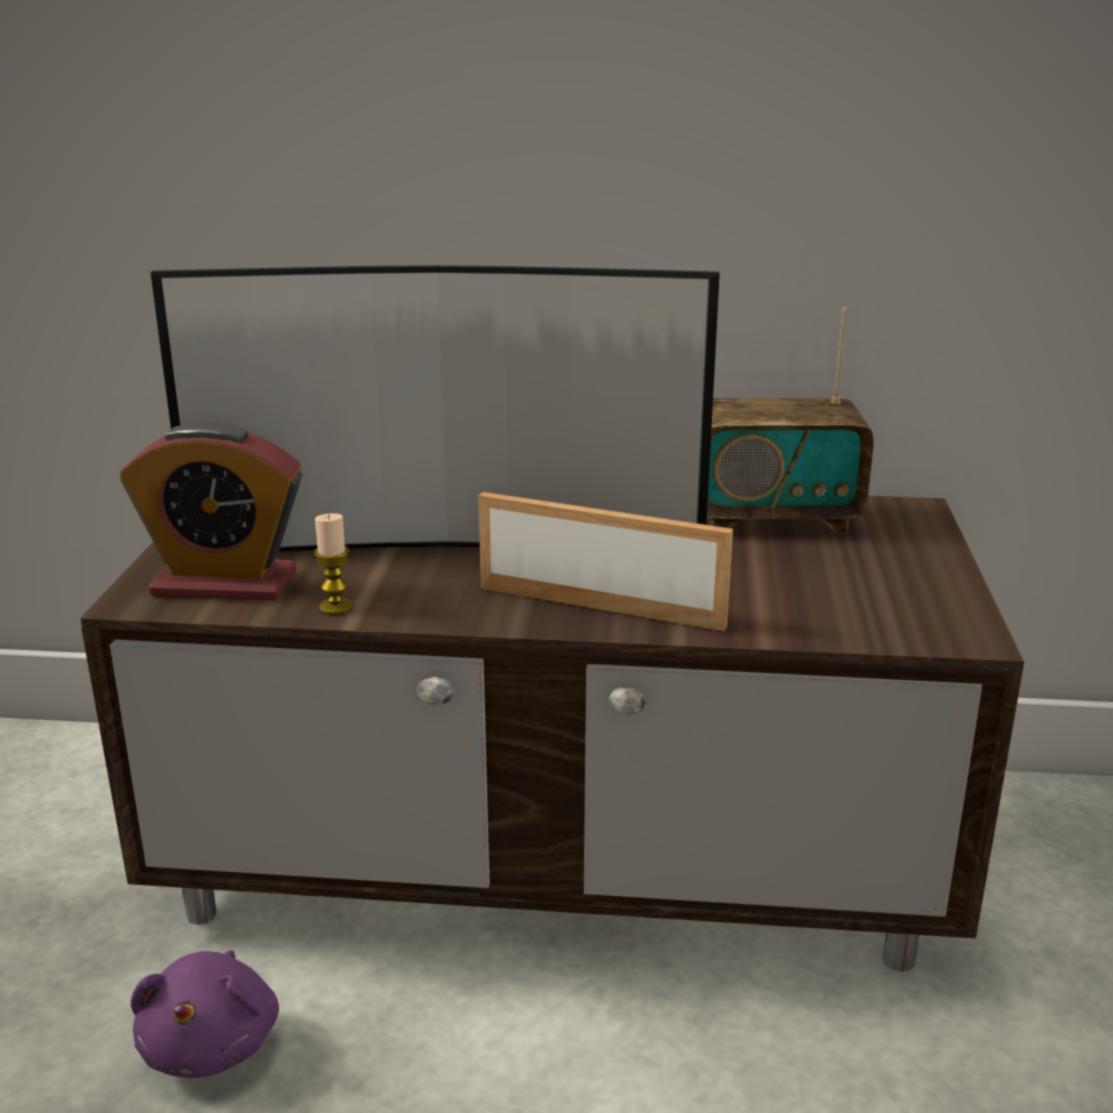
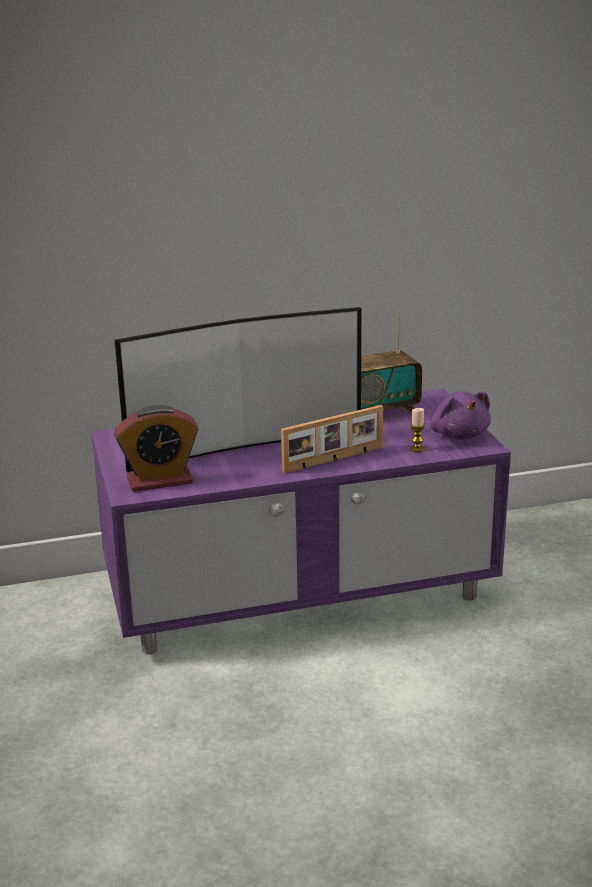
camera: 20 degrees left, 0 degrees up
brown tv stand [80,496,1024,972] -> purple tv stand [91,389,511,654]
purple plush toy [131,950,279,1078] -> purple plush toy moved to [431,391,491,440]
candle [314,513,353,615] -> candle moved to [410,408,425,452]
picture frame [478,492,733,631] -> picture frame turned 150 degrees clockwise [281,405,383,473]

